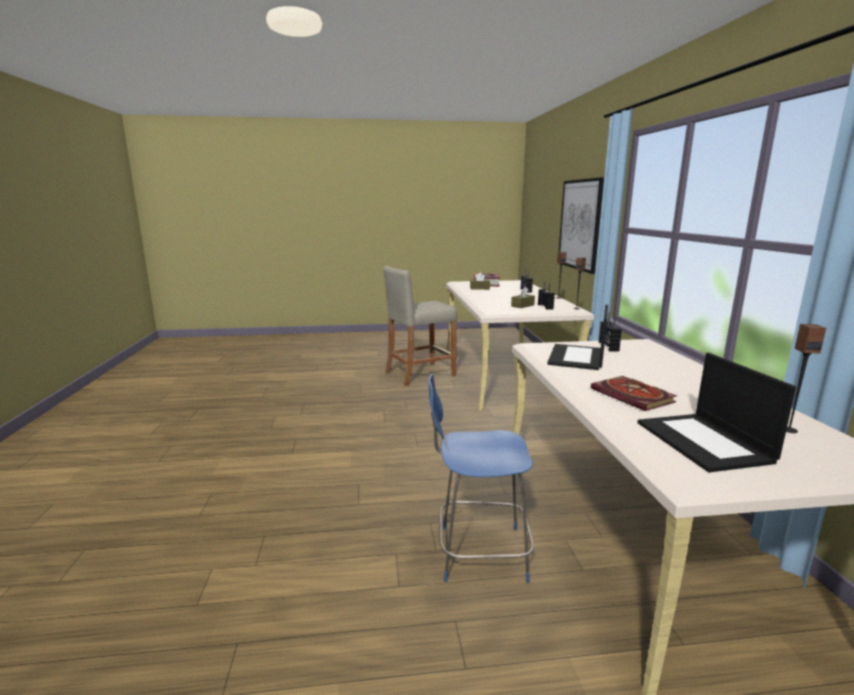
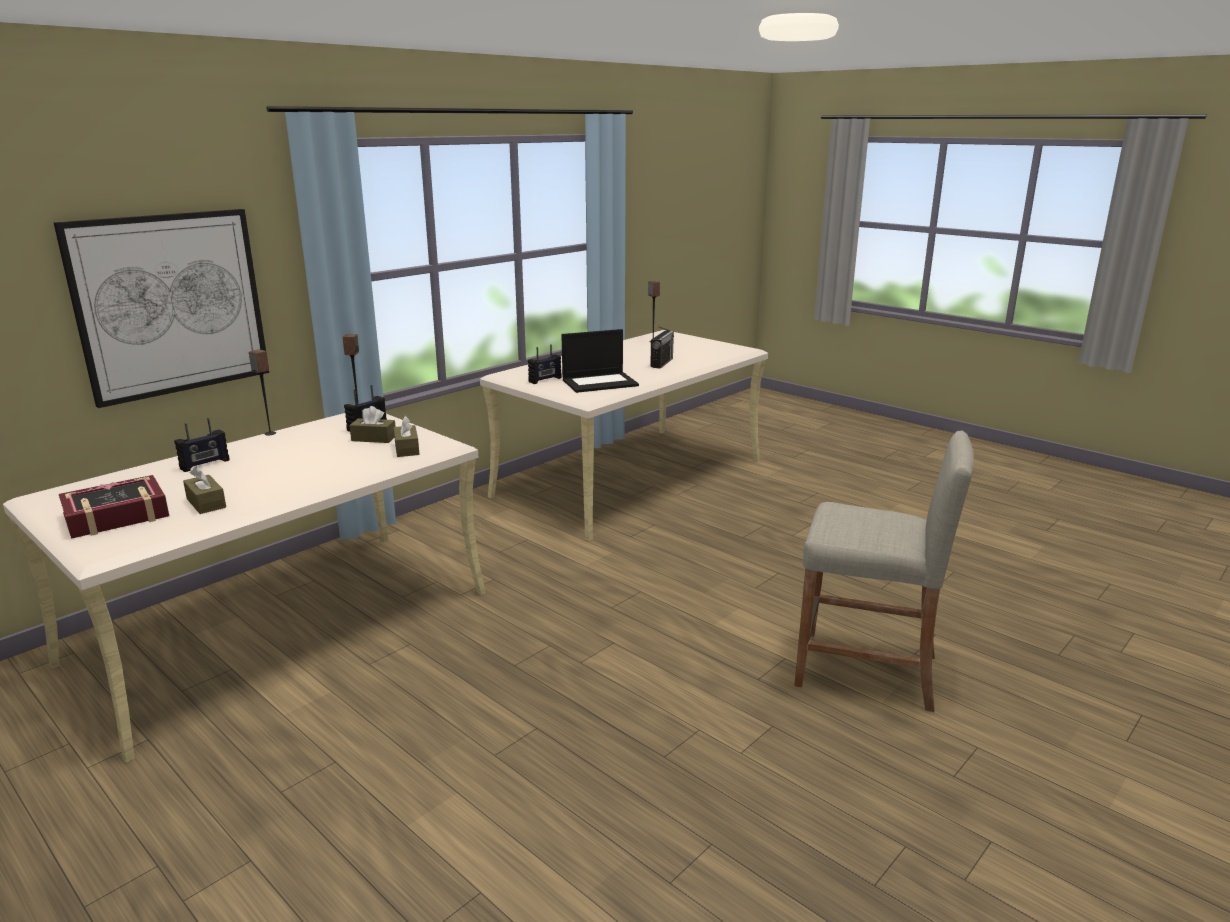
camera: 130 degrees left, 5 degrees up
beige stool [383,266,457,386] -> beige stool moved to [794,430,974,712]
blue chair [428,373,534,583] -> none
book [591,376,677,411] -> radio [650,326,674,369]
laptop [637,353,796,472] -> none
none -> brown tissue box [394,416,420,457]

